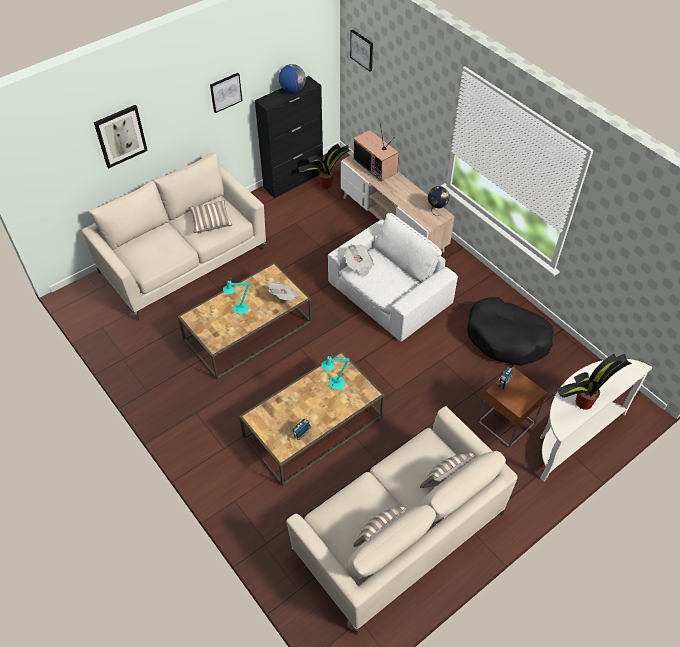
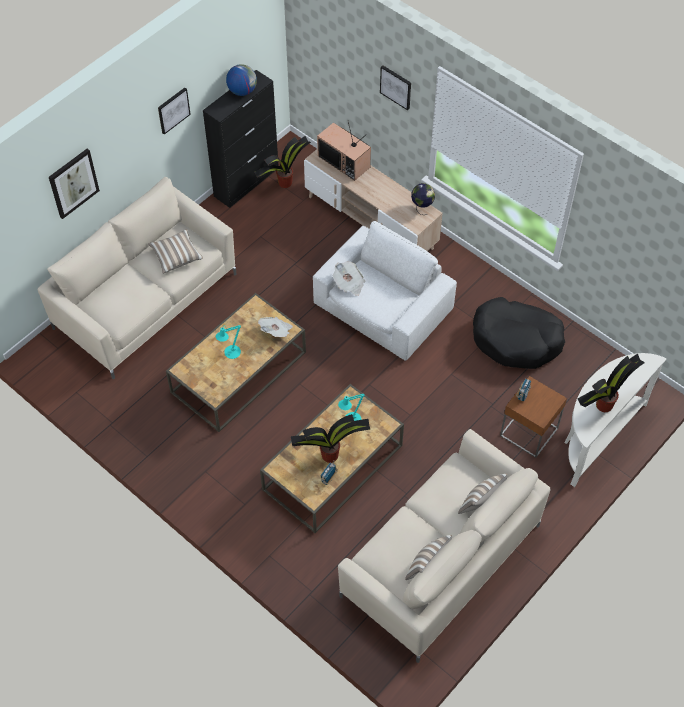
camera: 10 degrees left, 5 degrees up
picture [350,29,373,71] -> picture moved to [380,65,411,110]
none -> potted plant [291,414,370,463]

